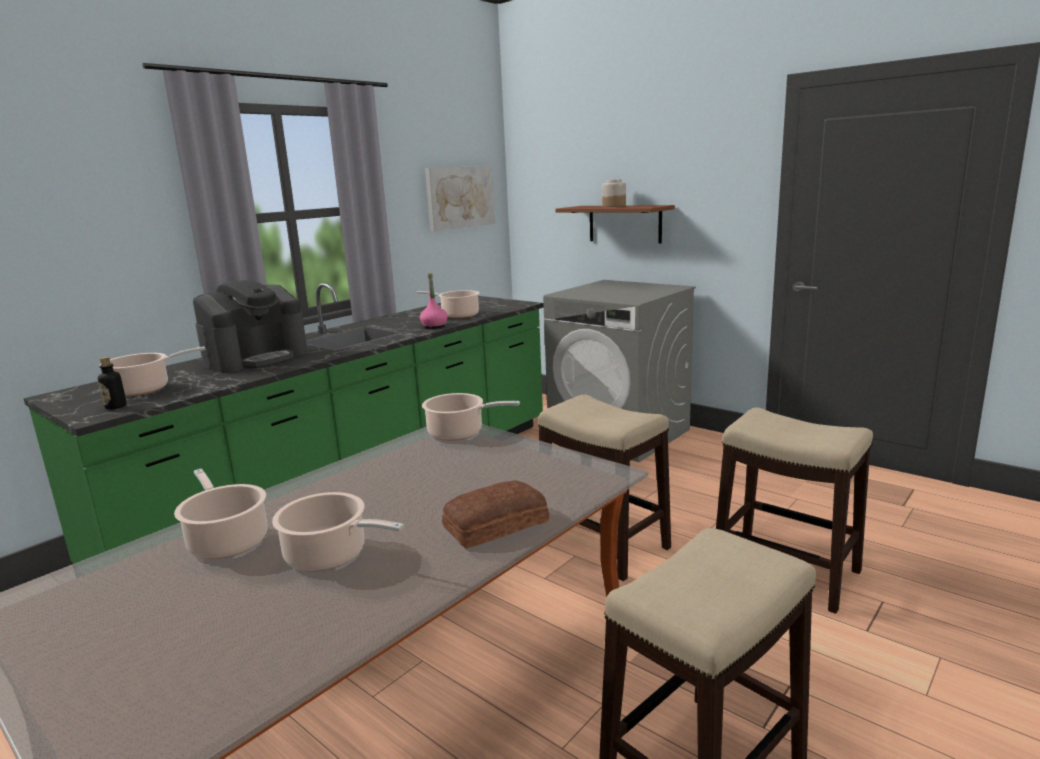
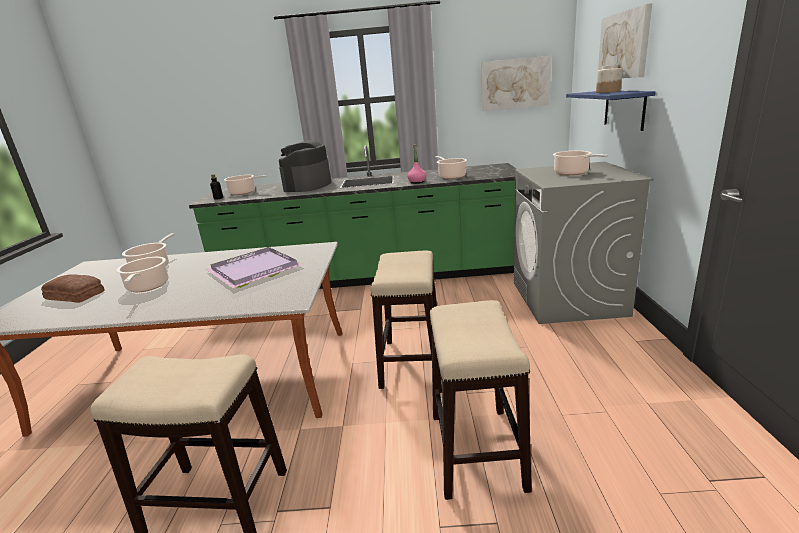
camera: 50 degrees right, 5 degrees up
coffee machine [193,280,308,373] -> coffee machine turned 105 degrees clockwise [279,140,331,192]
cooking pot [422,393,520,441] -> cooking pot moved to [553,151,608,175]
bread [442,480,549,549] -> bread moved to [41,274,105,303]
brown shelf [555,205,675,243] -> blue shelf [566,91,655,131]
none -> purple tray [206,247,303,288]
none -> picture [598,3,652,78]

